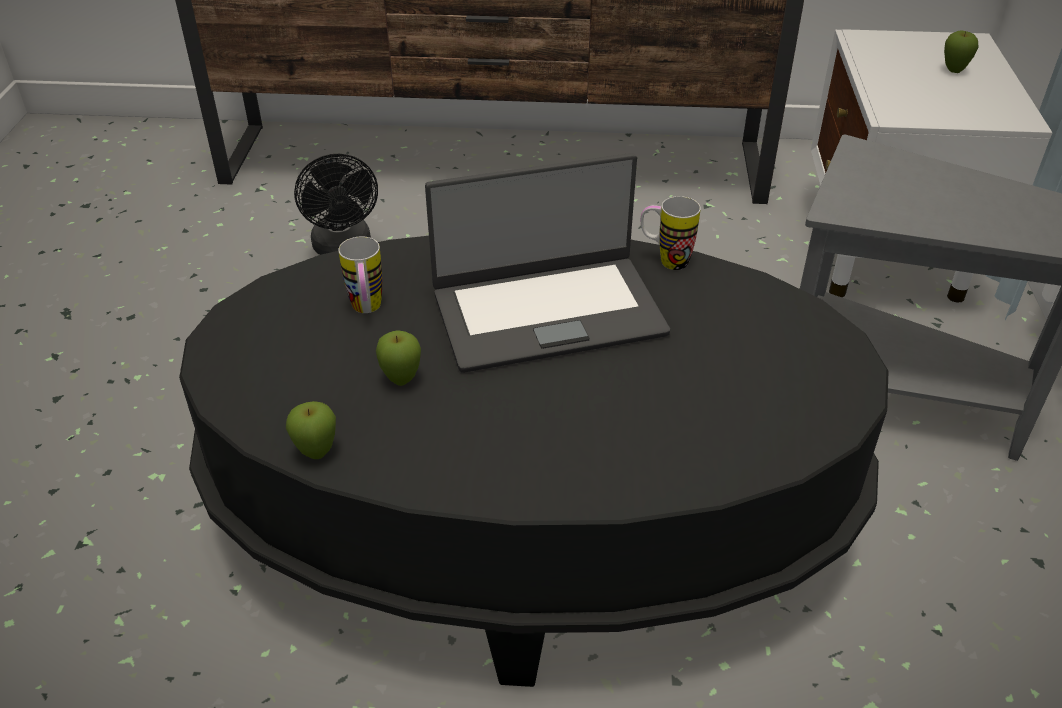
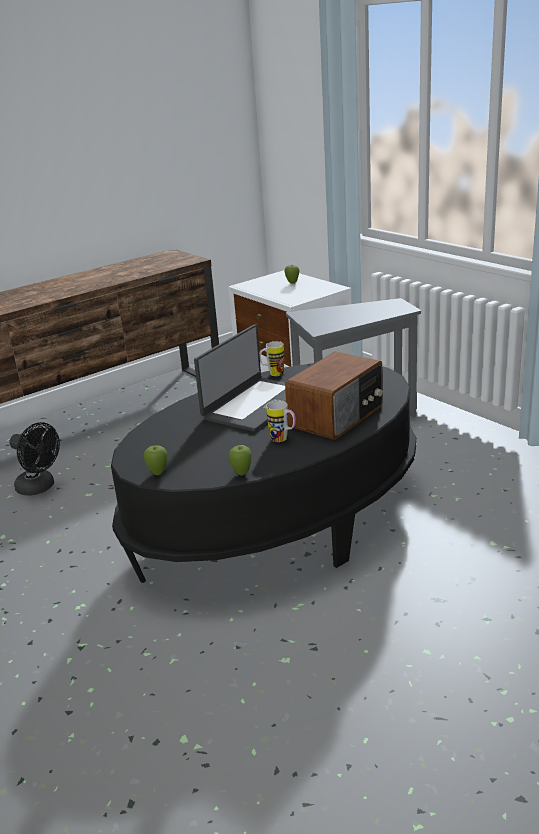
camera: 40 degrees left, 15 degrees down
mug [338,236,382,313] -> mug moved to [266,401,296,442]
apple [376,330,421,386] -> apple moved to [143,445,167,475]
none -> radio [285,351,383,440]

